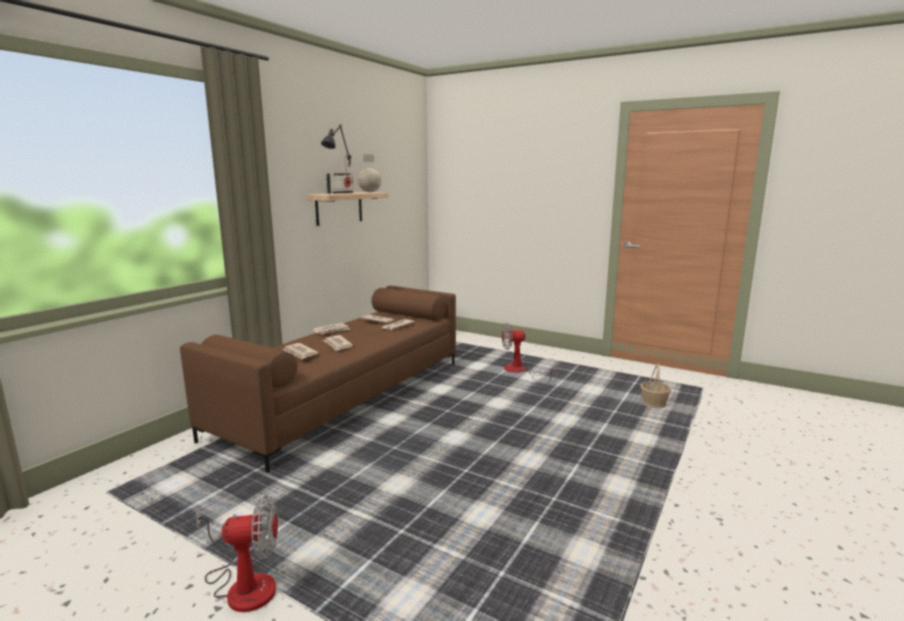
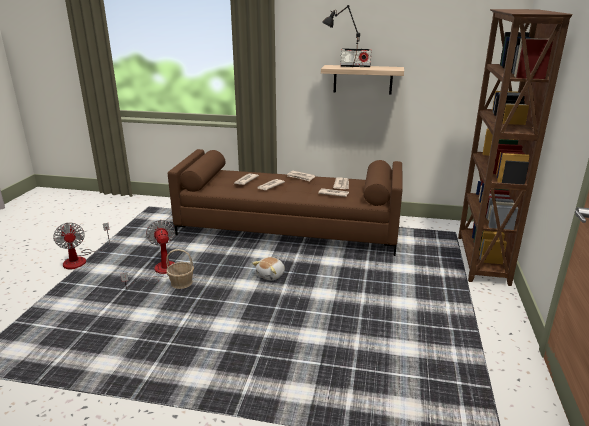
camera: 70 degrees right, 10 degrees up
globe [358,154,381,192] -> none
fan [502,323,557,383] -> fan moved to [120,220,175,289]
basket [640,364,672,408] -> basket moved to [166,249,194,289]
none -> plush toy [252,257,285,280]
none -> brown bookcase [458,9,572,286]

